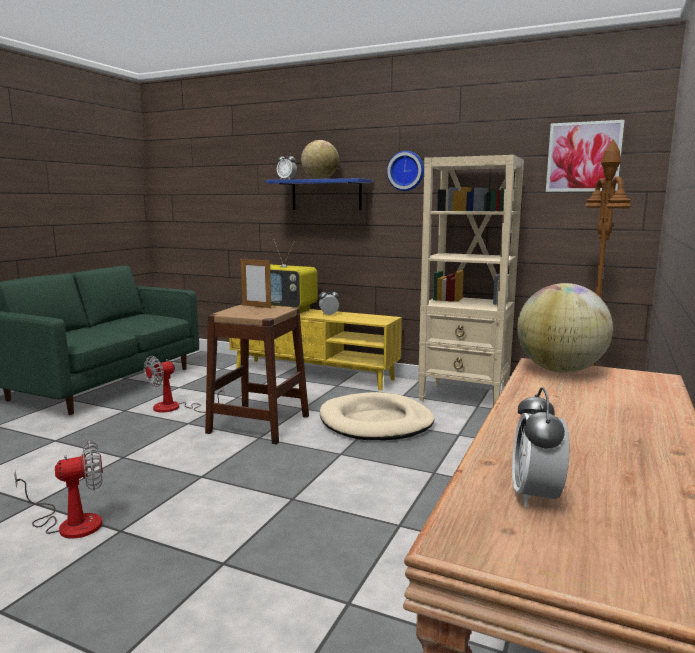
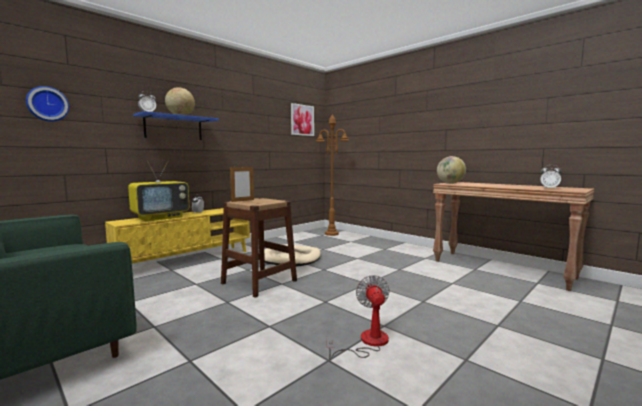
camera: 70 degrees left, 5 degrees down
fan [144,356,224,413] -> none
wall clock [387,151,424,191] -> wall clock moved to [26,86,69,122]
beige bookcase [418,155,524,406] -> none

